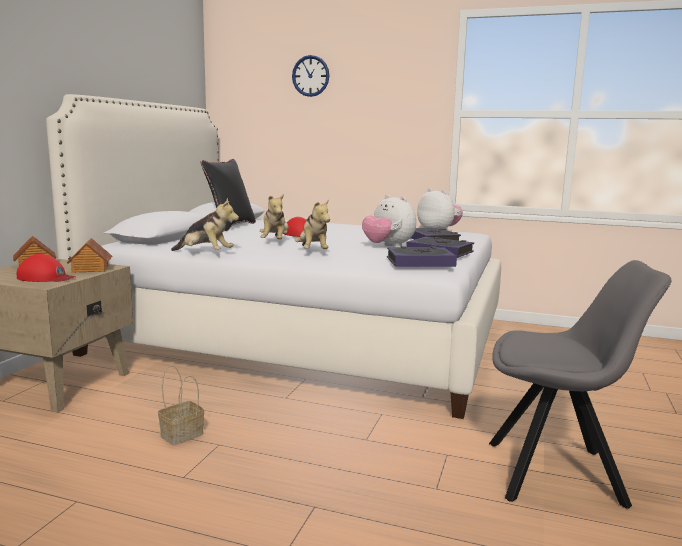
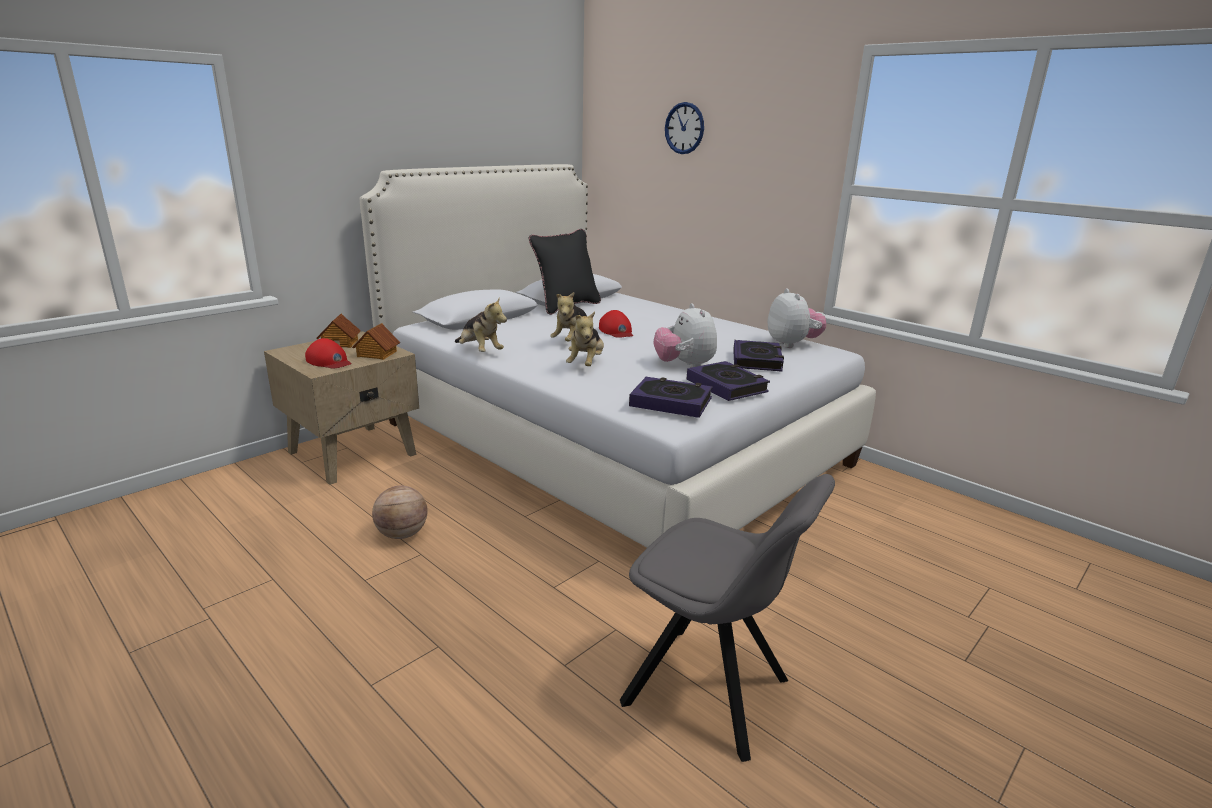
camera: 25 degrees right, 10 degrees up
basket [158,365,204,445] -> basketball [372,486,428,539]

